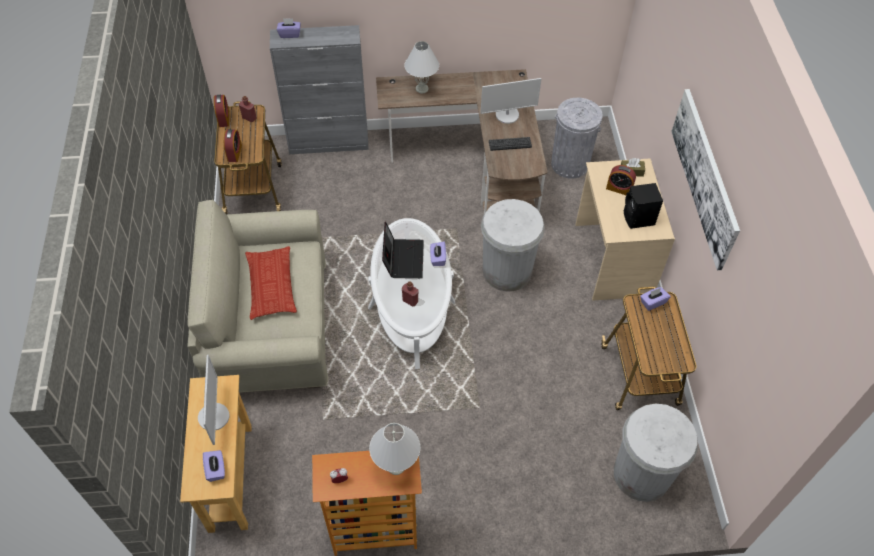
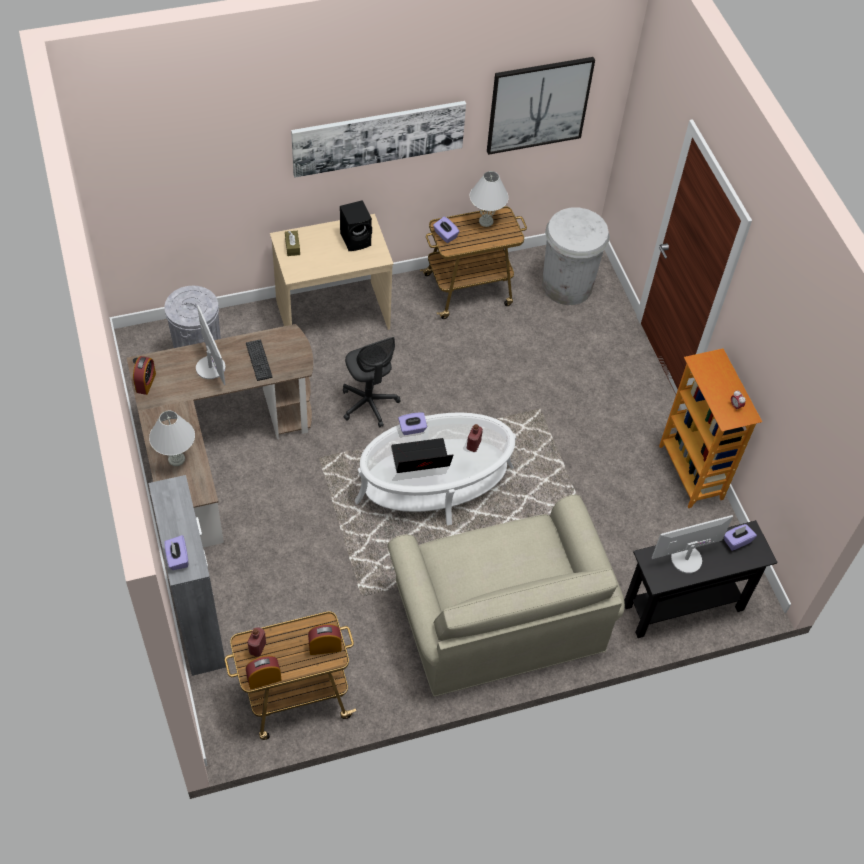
camera: 105 degrees left, 0 degrees up
beige console table [180,375,252,533] -> black console table [624,520,778,638]
pillow [245,246,297,320] -> none
white table lamp [369,423,420,475] -> white table lamp moved to [470,171,509,227]
white trash can [481,199,545,292] -> grey office chair [343,337,400,427]
alarm clock [606,165,636,195] -> alarm clock moved to [133,356,156,395]
none -> picture [487,57,595,155]

